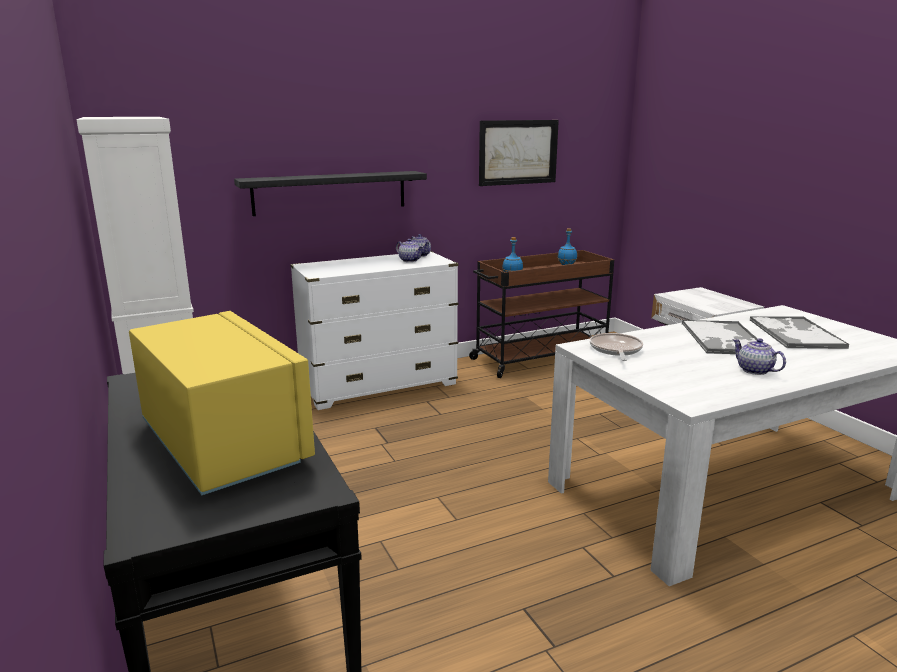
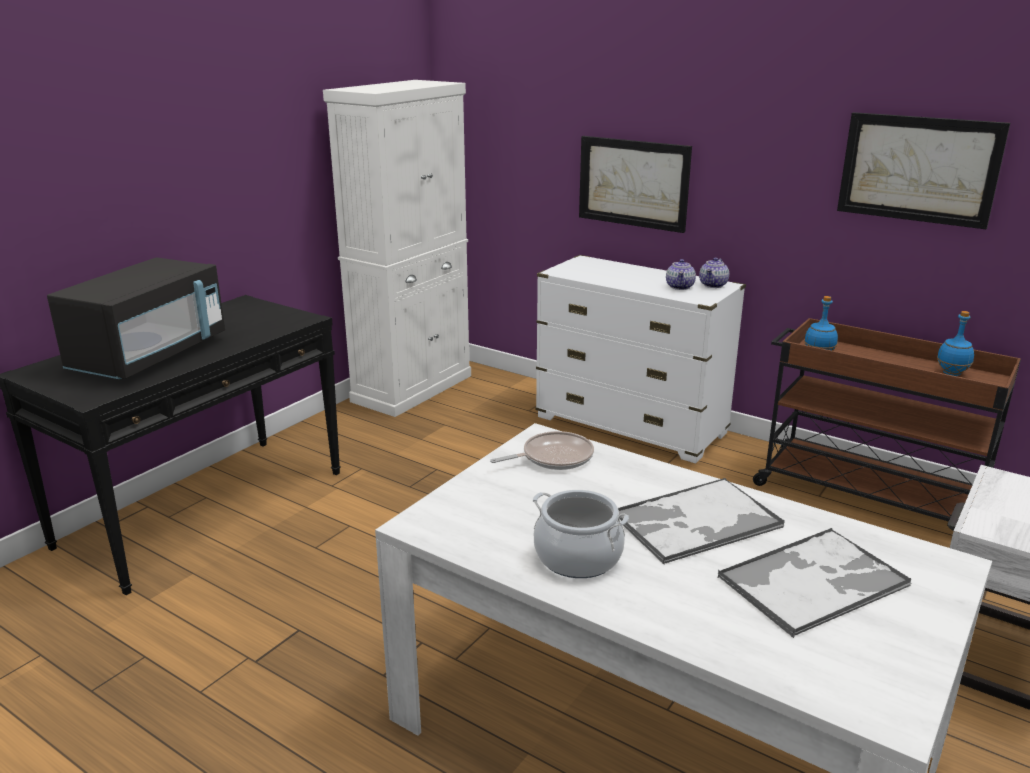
camera: 60 degrees right, 5 degrees up
yellow microwave [129,311,315,495] -> black microwave [47,257,225,379]
black shelf [234,171,427,216] -> picture [579,136,692,233]
teapot [732,338,786,375] -> cooking pot [533,490,629,578]

